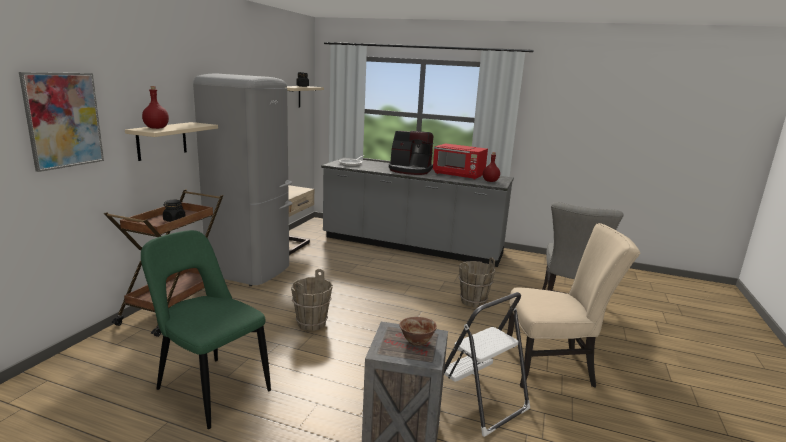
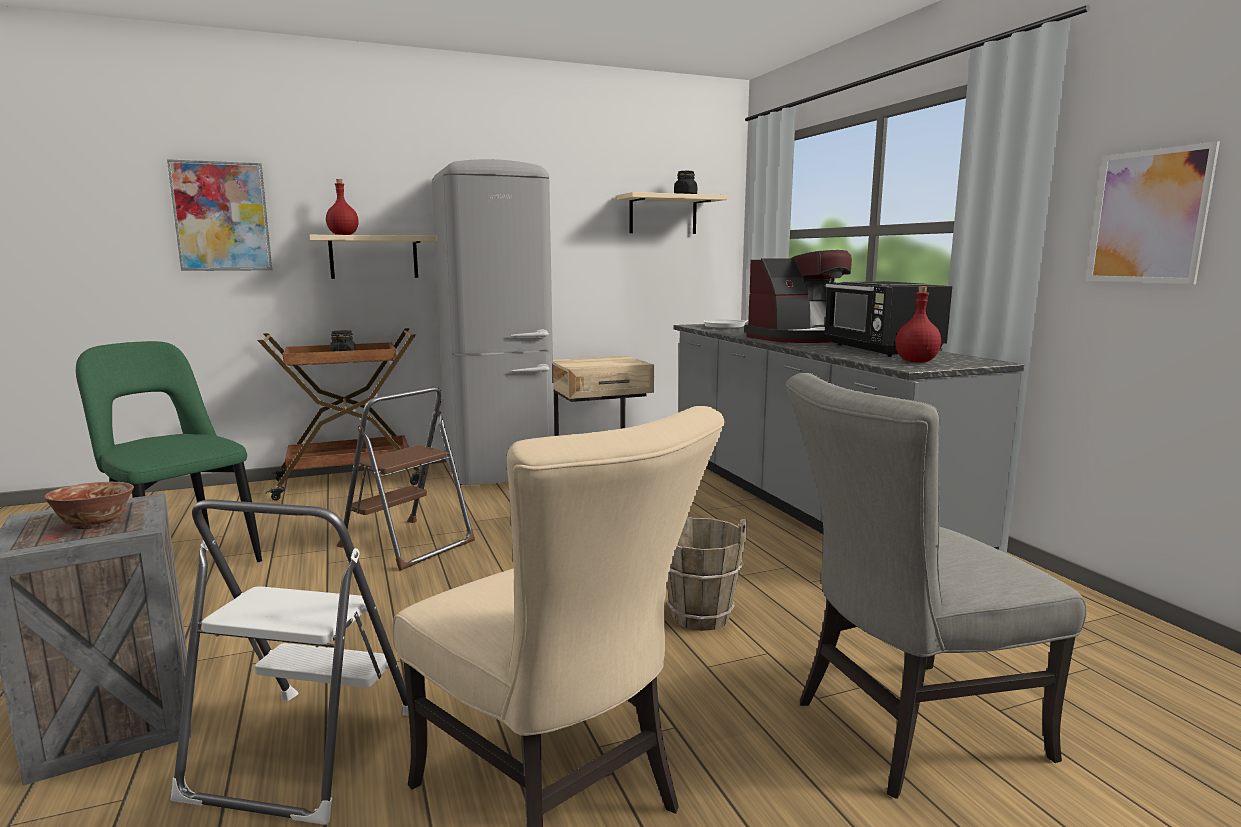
camera: 50 degrees right, 5 degrees down
green chair [141,230,271,429] -> green chair turned 45 degrees counterclockwise [76,341,262,562]
brown bucket [291,269,333,331] -> brown step ladder [337,387,475,570]
coffee machine [389,131,434,175] -> coffee machine turned 90 degrees counterclockwise [744,250,852,343]
red microwave [433,143,488,179] -> black microwave [824,281,952,357]
none -> picture [1087,141,1220,284]

